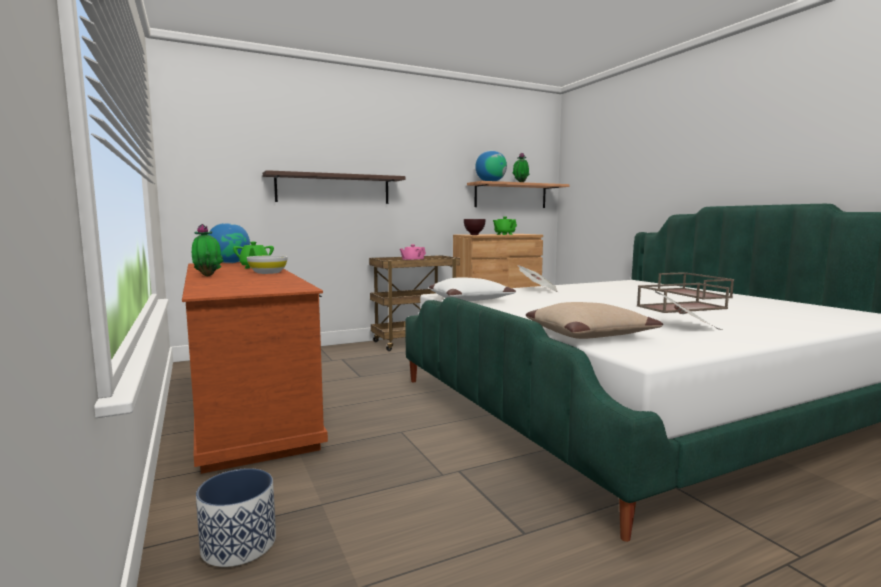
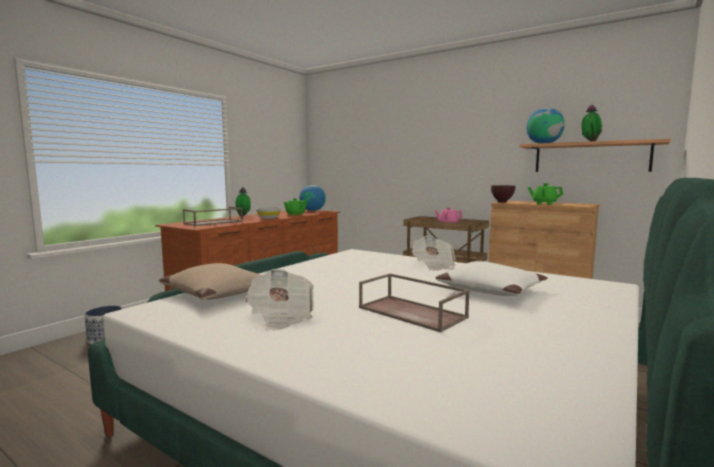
camera: 60 degrees right, 0 degrees up
shelf [263,170,405,204] -> none
white pillow [429,277,516,301] -> white pillow moved to [435,261,548,296]
brown tray [658,272,734,300] -> brown tray moved to [183,207,243,226]

